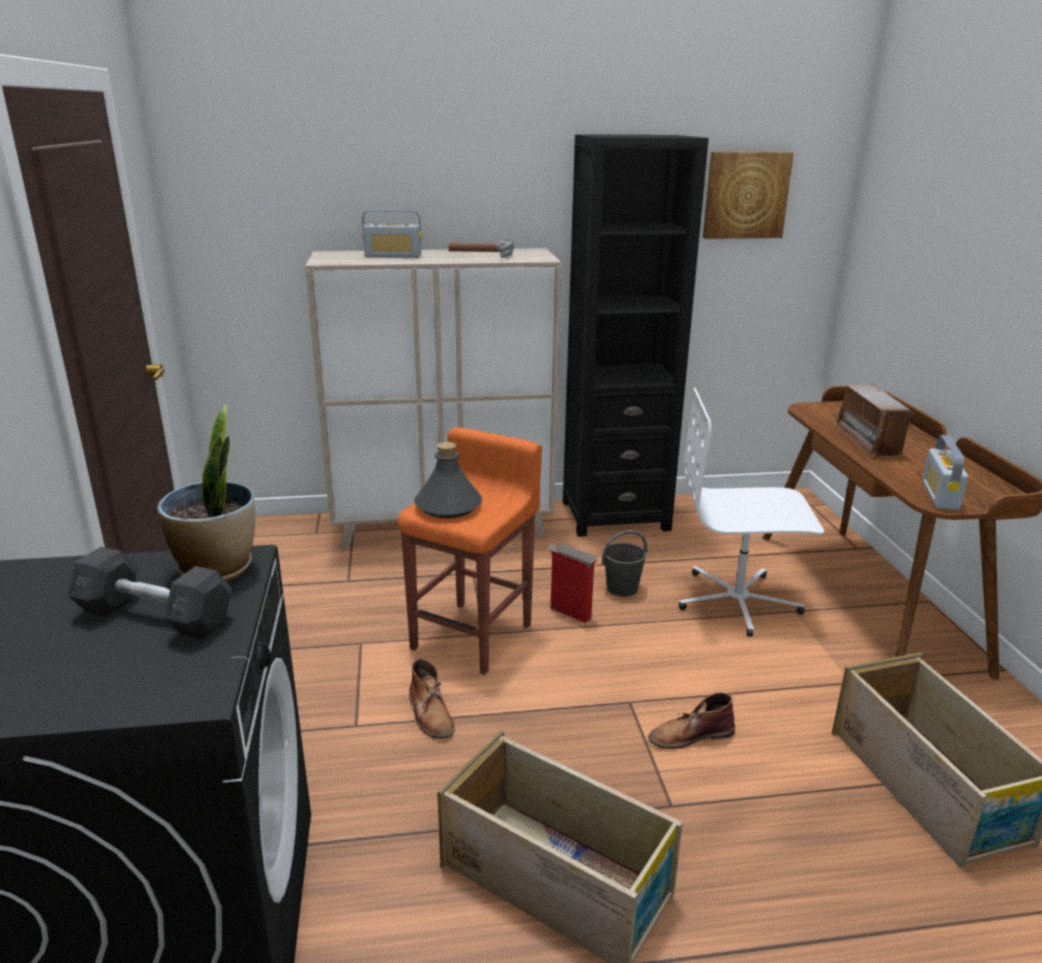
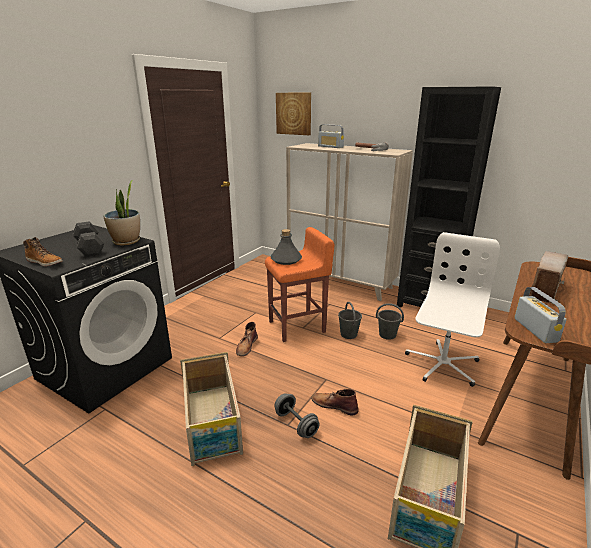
camera: 40 degrees right, 0 degrees up
cardboard box [548,543,597,623] -> grey bucket [338,302,362,339]
white office chair [679,388,824,637] -> white office chair turned 75 degrees clockwise [405,232,500,387]
picture [703,152,794,239] -> picture moved to [276,93,311,135]
radio [922,435,969,511] -> radio turned 120 degrees clockwise [514,287,566,343]
none -> boot [23,237,63,267]
none -> grey dumbbell [274,393,320,438]

